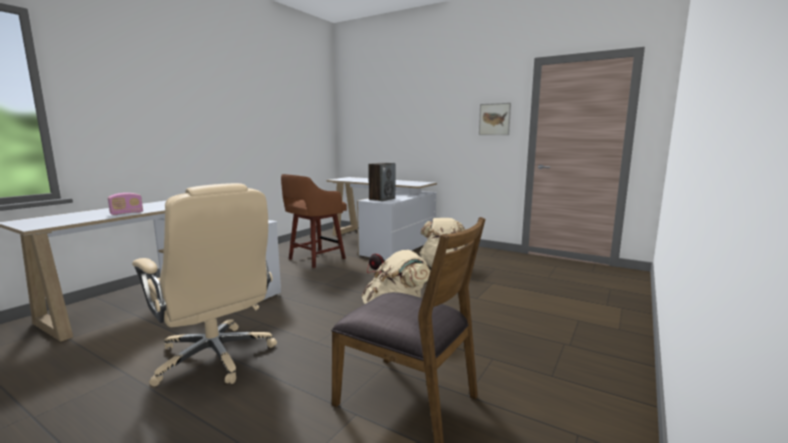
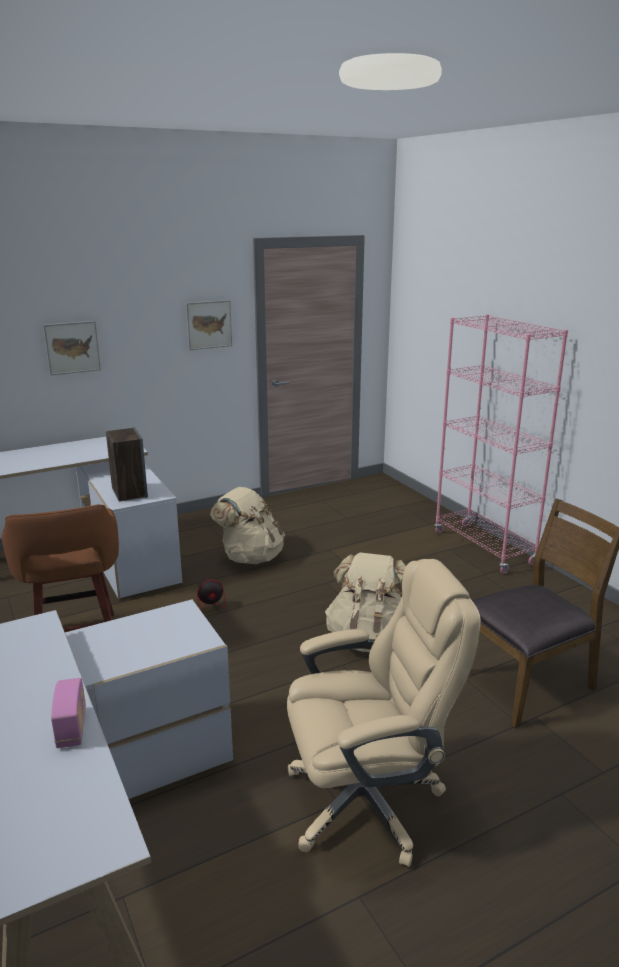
camera: 60 degrees left, 10 degrees up
none -> picture [43,321,101,376]
none -> pink bookcase [435,314,568,574]

